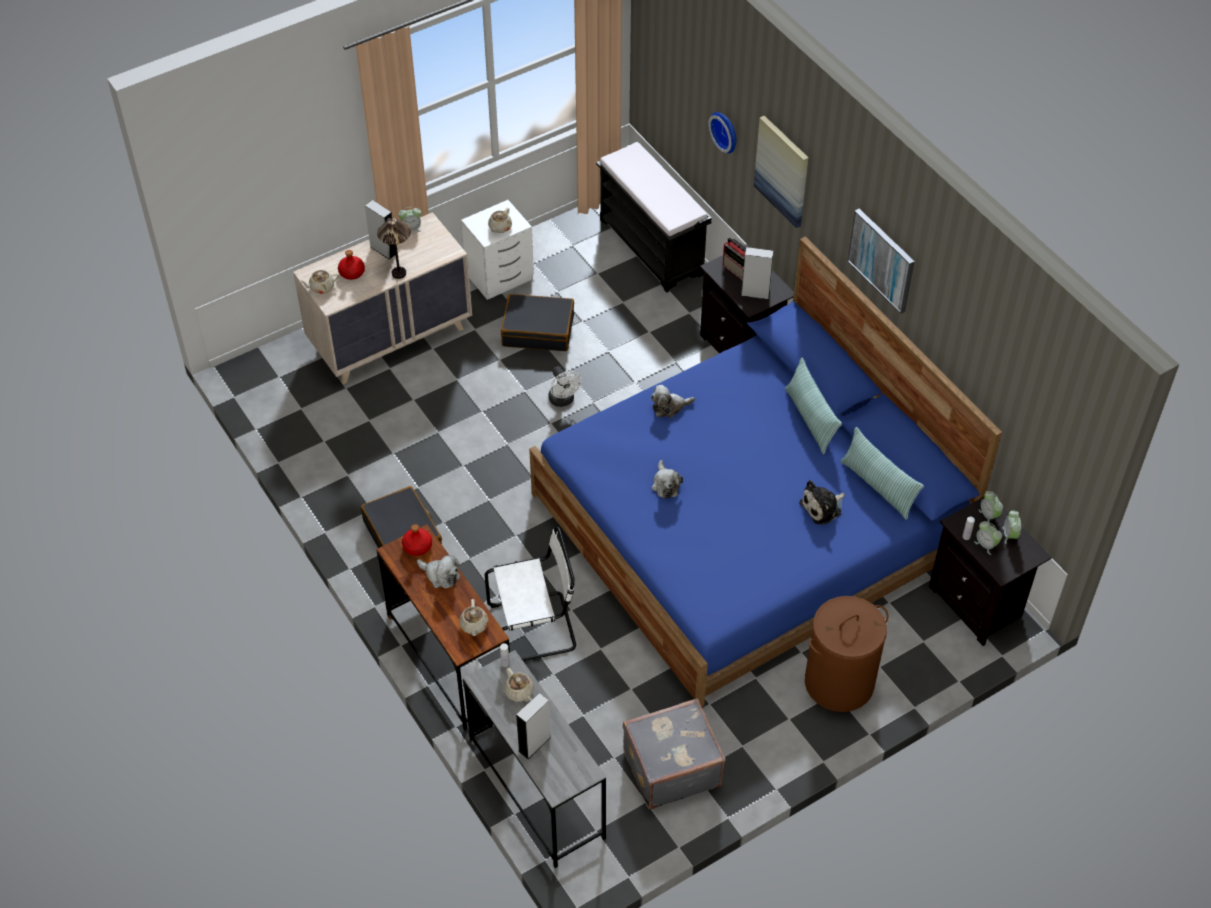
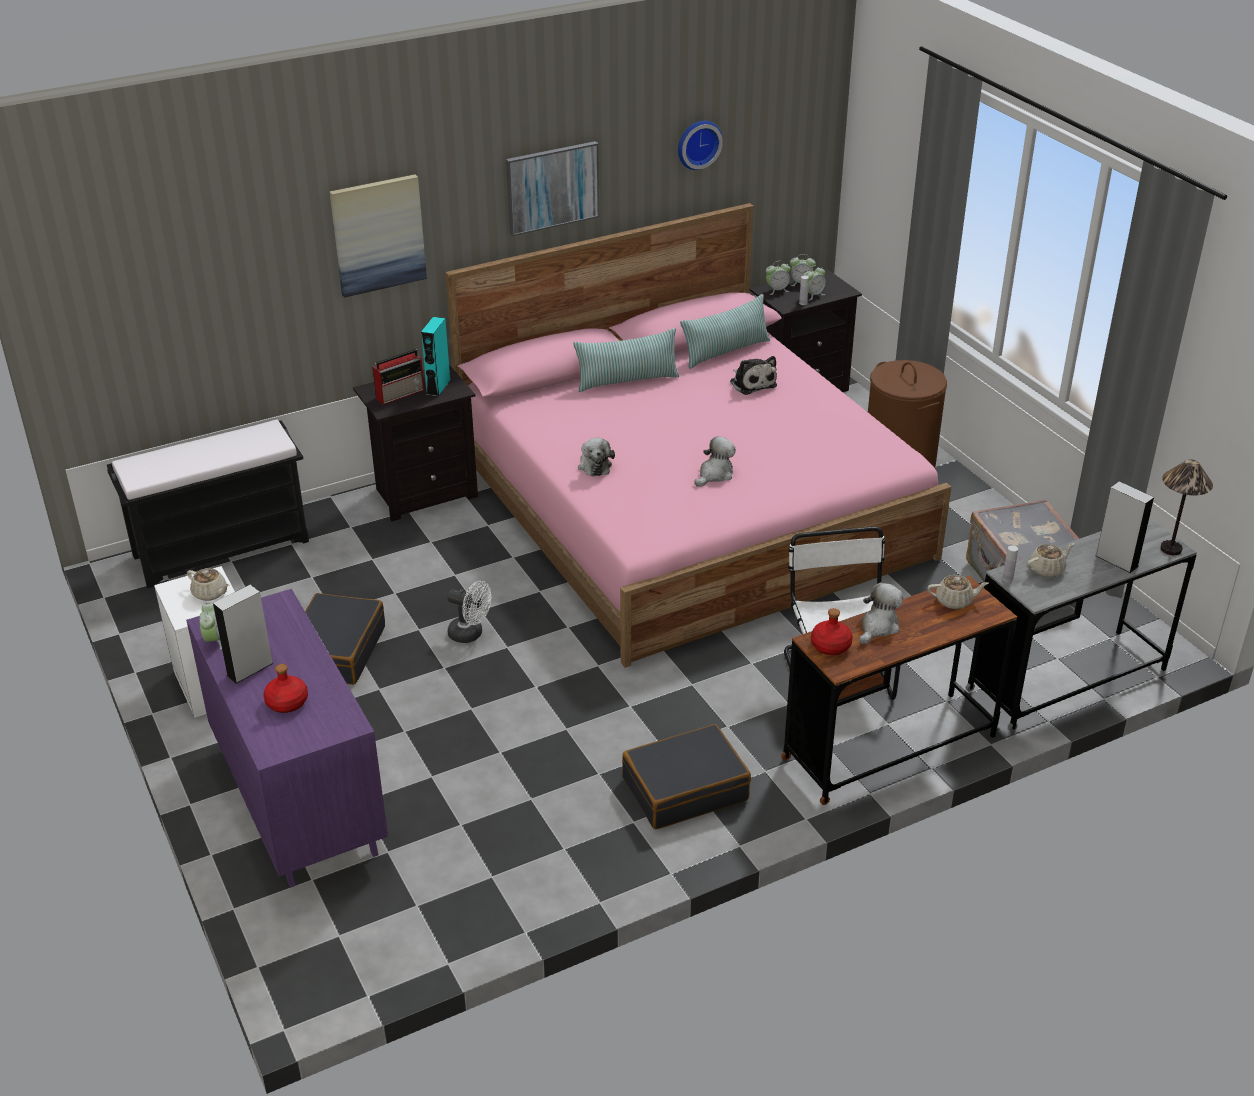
camera: 85 degrees left, 15 degrees down
beige dresser [293,212,472,384] -> purple dresser [186,589,388,888]
beige teapot [299,270,339,294] -> none
table lamp [377,218,411,279] -> table lamp moved to [1161,459,1213,555]
blue bed [529,236,1002,707] -> pink bed [445,203,951,668]
white fan [548,366,582,407] -> white fan turned 45 degrees clockwise [447,581,491,643]
plush toy [651,460,683,499] -> plush toy turned 45 degrees counterclockwise [694,436,736,487]
wall clock [708,112,737,153] -> wall clock moved to [678,121,723,170]
grey speaker [741,247,774,300] -> turquoise speaker [421,317,450,396]

